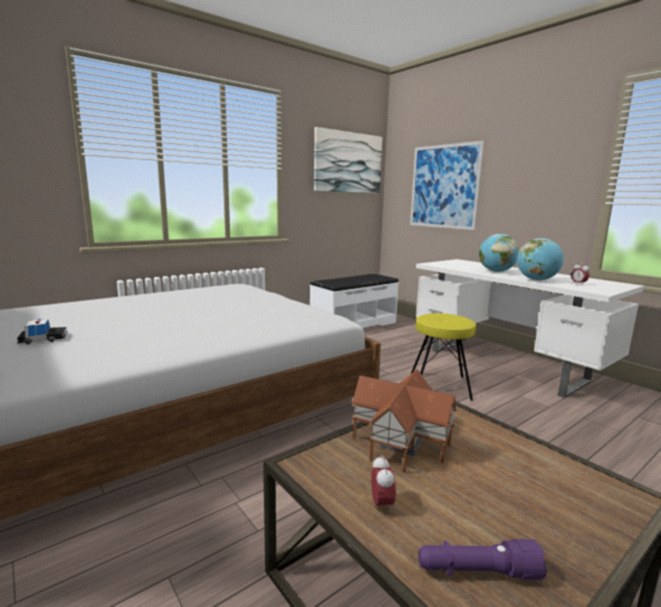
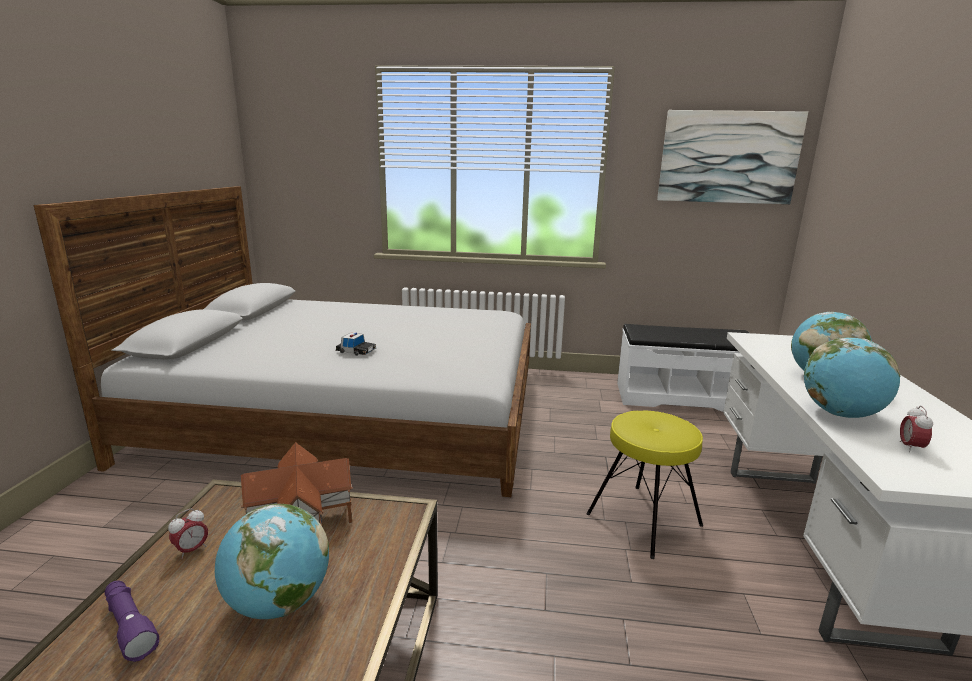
camera: 45 degrees right, 5 degrees up
toy car [17,319,68,345] -> toy car moved to [335,332,377,356]
picture [410,140,484,230] -> none
none -> globe [215,504,329,619]

